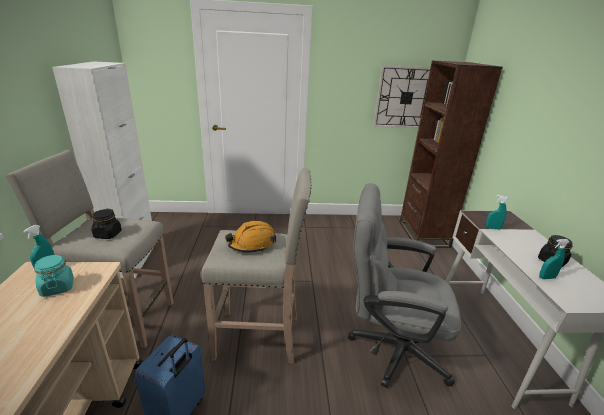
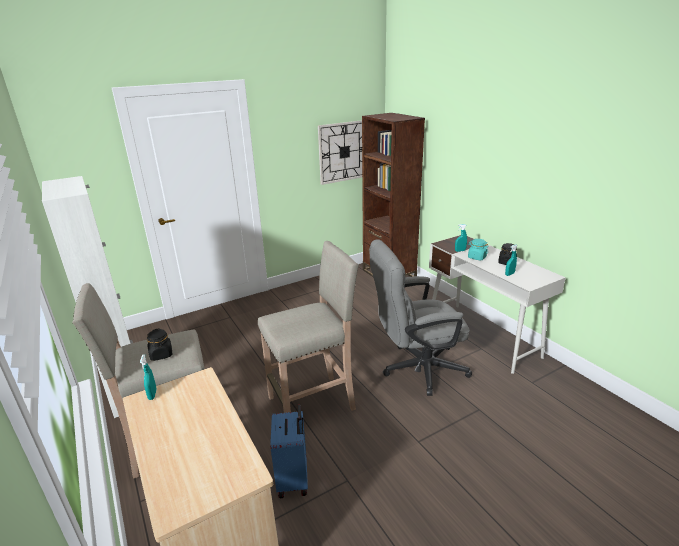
camera: 25 degrees left, 0 degrees up
turquoise jar [34,255,74,297] -> turquoise jar moved to [468,239,488,260]
orange hard hat [225,221,276,252] -> none

